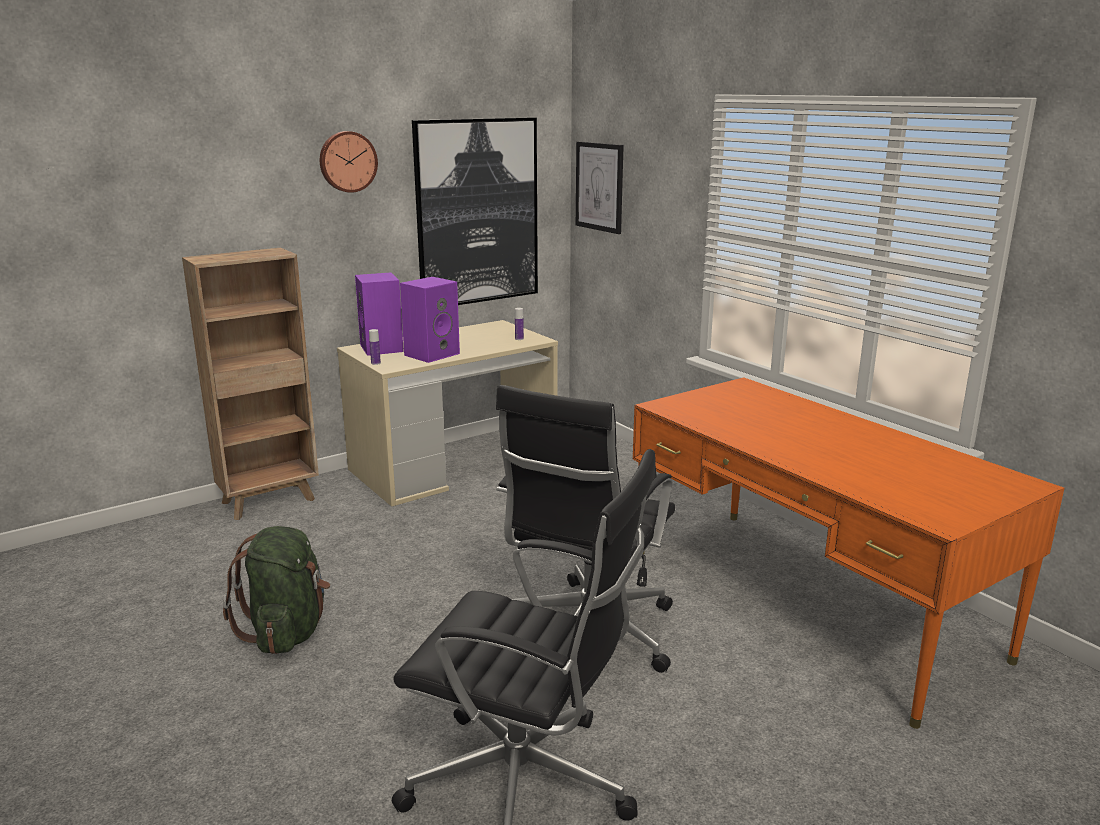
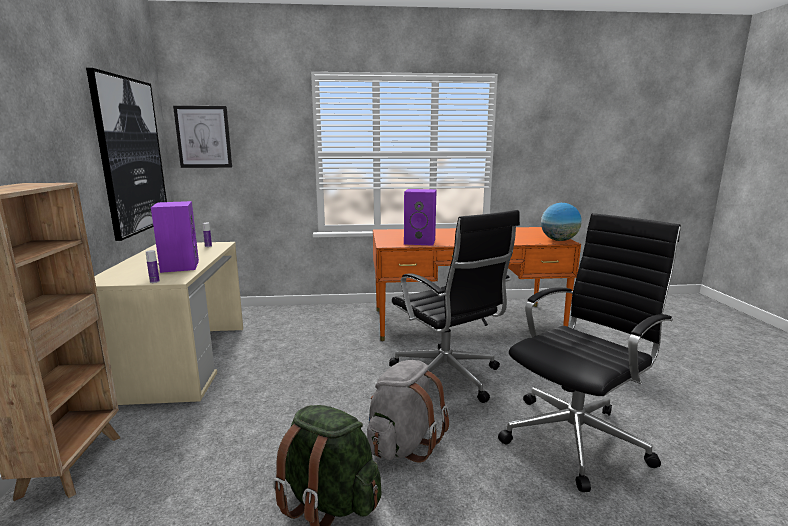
camera: 60 degrees left, 5 degrees down
wall clock [320,131,378,193] -> none
purple speaker [355,272,404,356] -> purple speaker moved to [404,189,437,246]
none -> grey backpack [367,360,449,463]
none -> globe [541,203,582,241]

